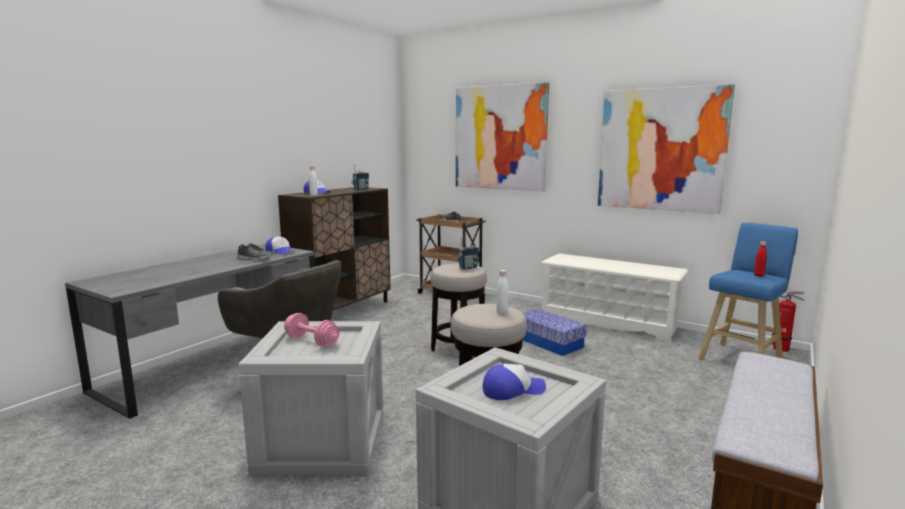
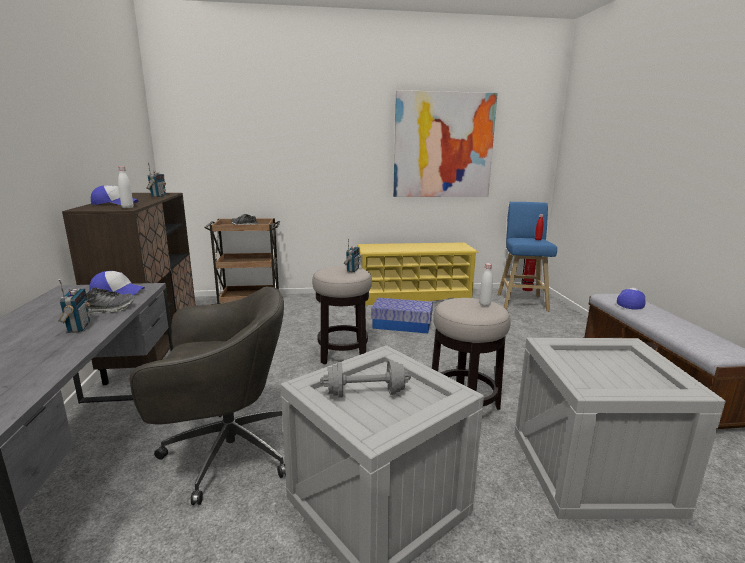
camera: 40 degrees left, 5 degrees up
pink dumbbell [284,313,339,347] -> grey dumbbell [320,360,411,398]
picture [456,82,549,191] -> none
cap [482,363,546,400] -> cap moved to [617,287,646,309]
white shoe rack [541,253,688,343] -> yellow shoe rack [357,242,479,305]
none -> radio [58,279,90,333]

